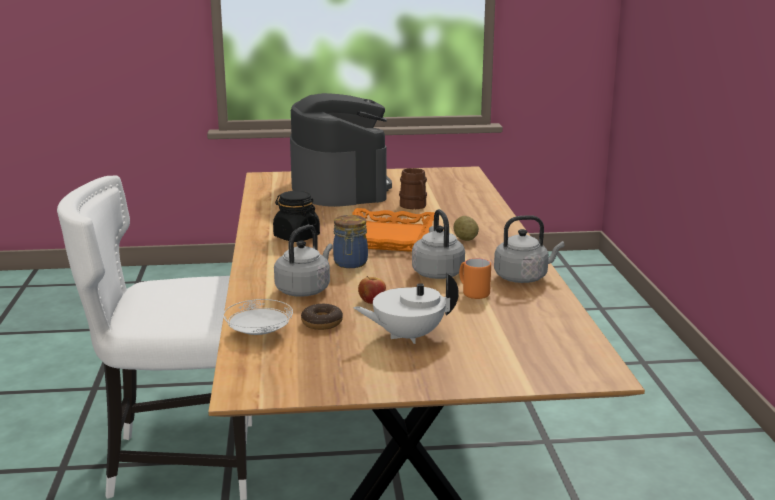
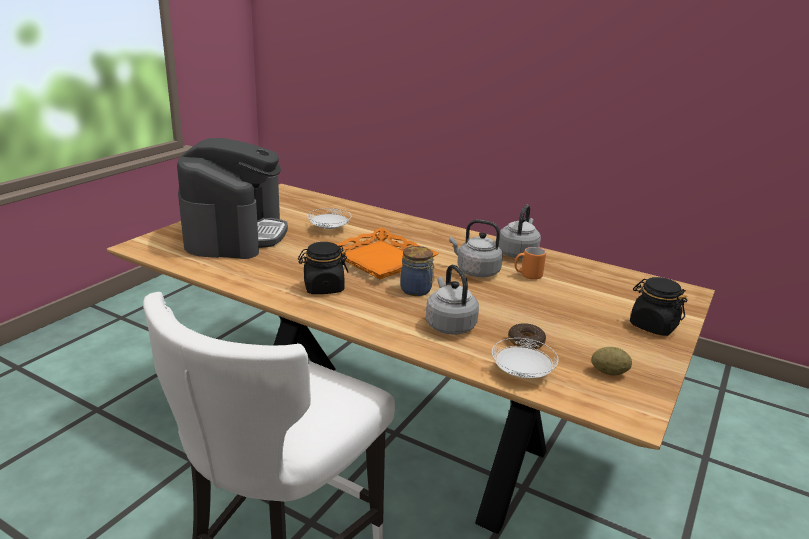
camera: 55 degrees left, 5 degrees up
coffee machine [290,93,392,207] -> coffee machine turned 75 degrees clockwise [177,138,288,259]
white teapot [353,273,459,344] -> none
apple [358,276,386,304] -> none
brown mug [399,168,427,209] -> white plate [307,208,351,229]
potato [454,216,479,241] -> potato moved to [591,347,632,376]
none -> black jar [630,277,687,336]

